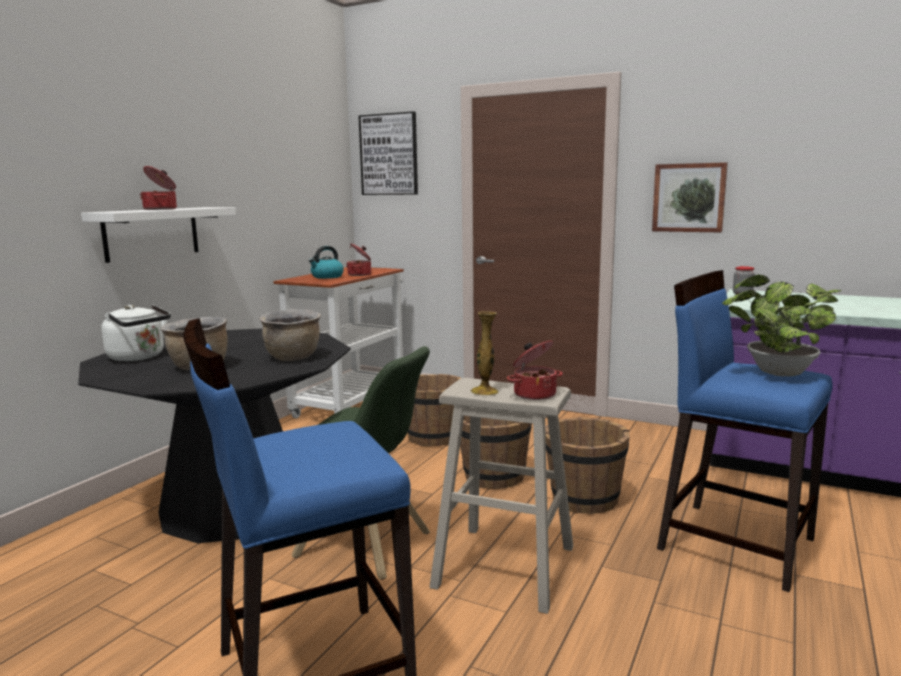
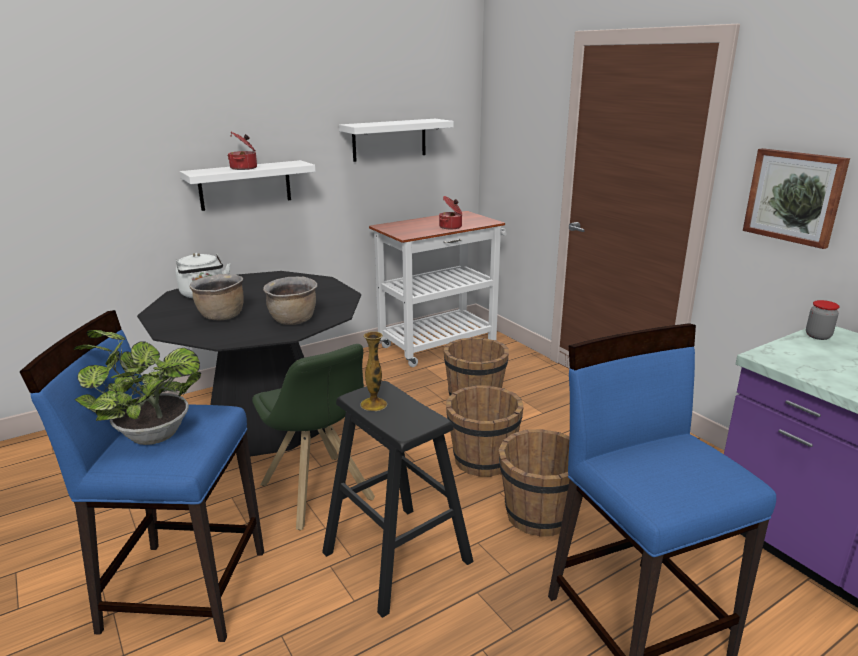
camera: 30 degrees right, 10 degrees up
kettle [309,246,344,279] -> none
picture [358,111,418,195] -> none
beige stool [429,378,573,614] -> black stool [322,381,474,618]
cooking pot [507,340,563,400] -> none
potted plant [722,275,841,376] -> potted plant moved to [73,330,201,445]
none -> white shelf [339,119,454,162]

